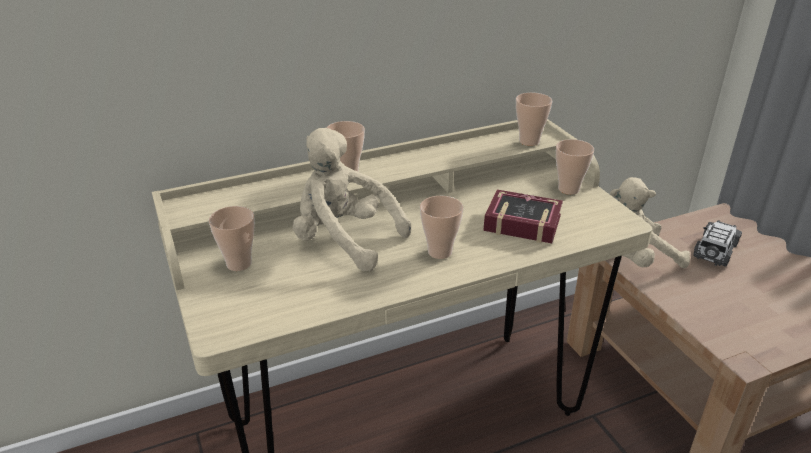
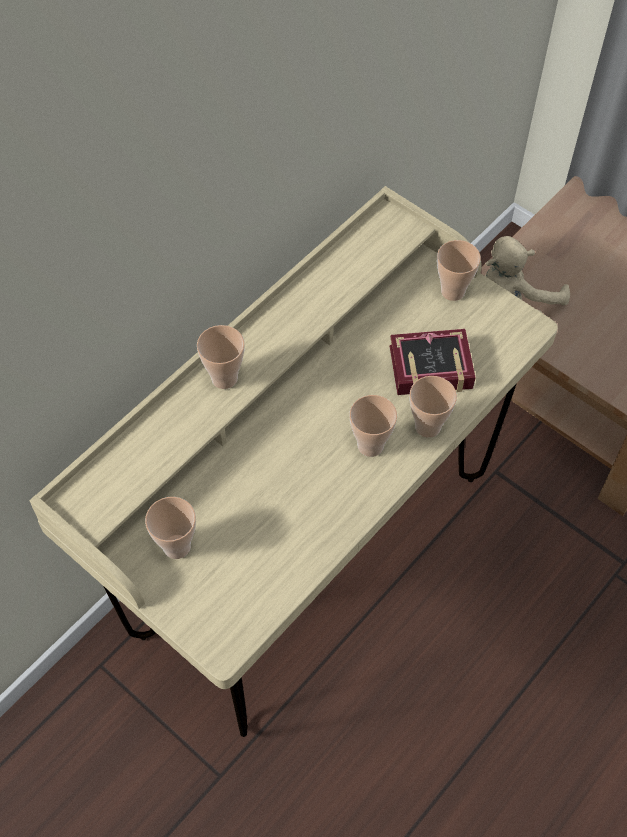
camera: 25 degrees left, 25 degrees up
beige plush toy [293,128,411,271] -> none
cup [516,93,552,146] -> cup moved to [410,376,457,438]
toy car [693,220,742,267] -> none

